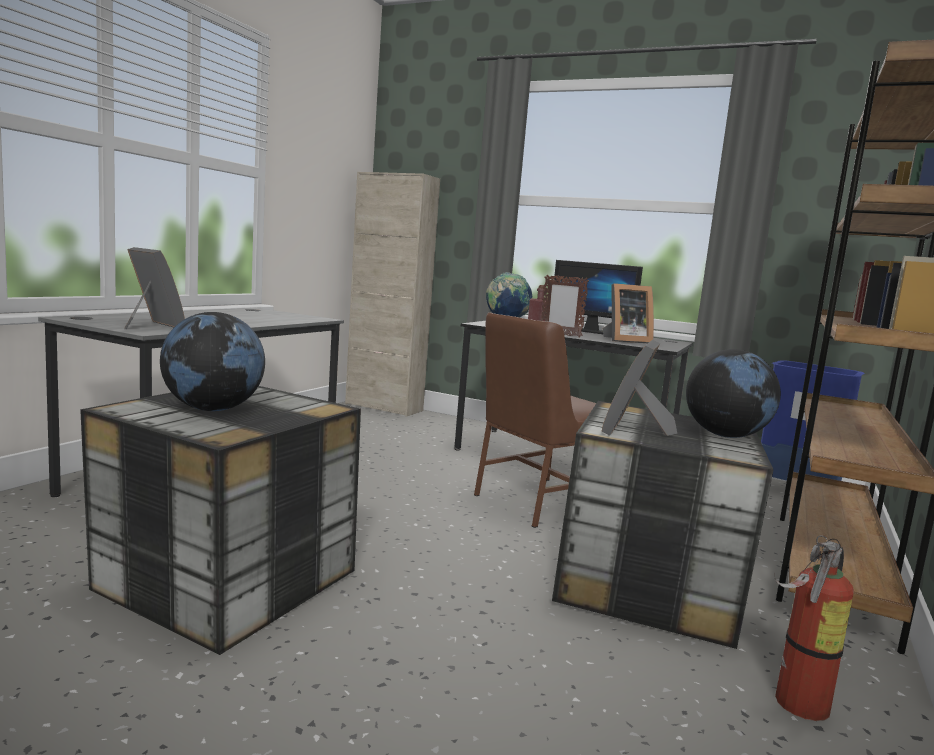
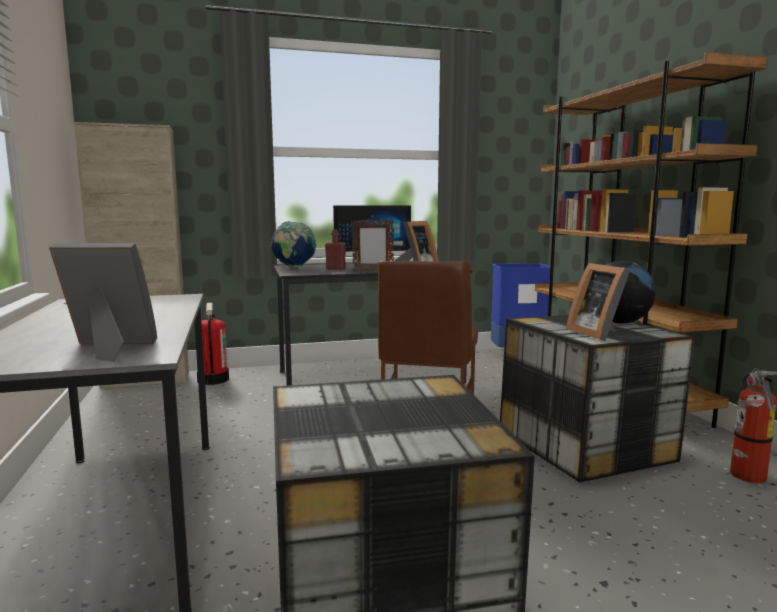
camera: 40 degrees left, 0 degrees up
globe [160,312,265,411] -> none
none -> fire extinguisher [197,303,229,385]

